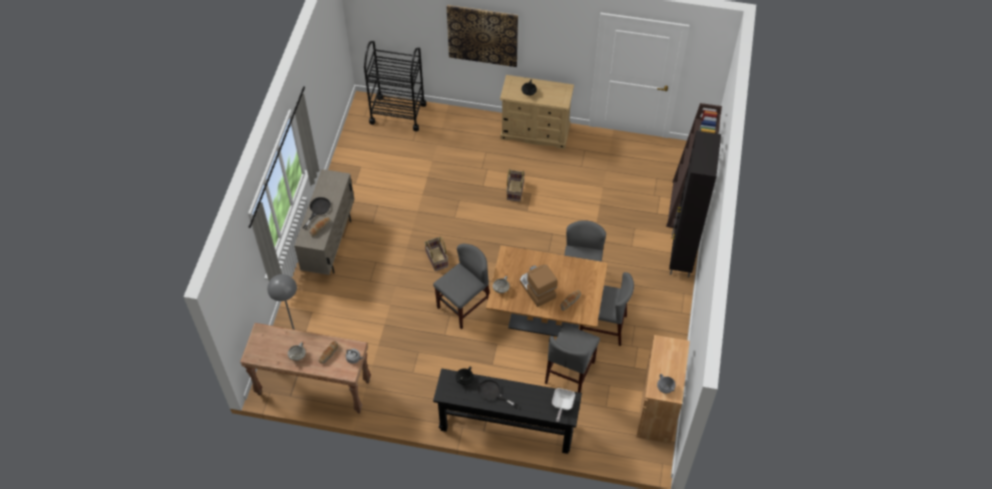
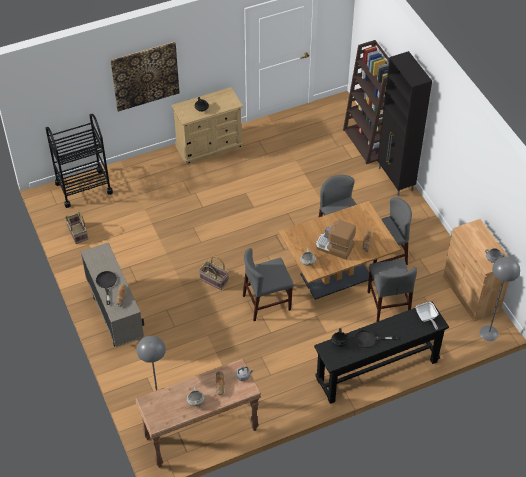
camera: 35 degrees left, 5 degrees down
grey chair [433,244,490,329] -> grey chair turned 120 degrees counterclockwise [243,248,294,321]
basket [506,169,525,202] -> basket moved to [65,211,88,244]
none -> grey floor lamp [479,257,520,341]

